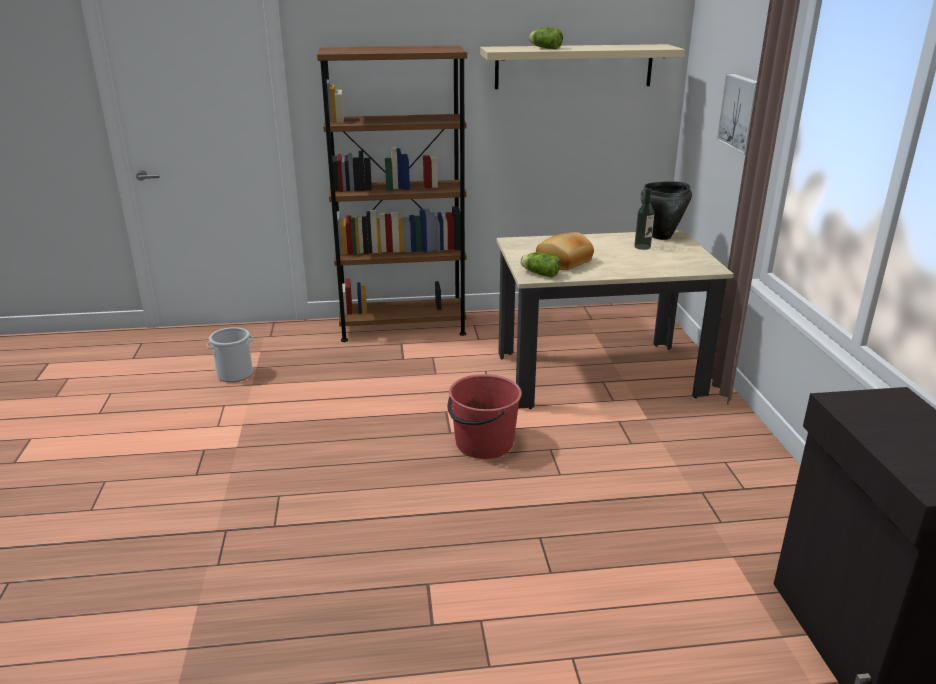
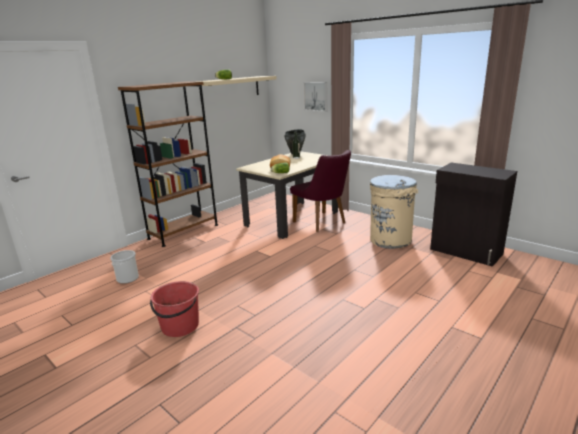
camera: 40 degrees left, 5 degrees down
red bucket [448,374,522,459] -> red bucket moved to [150,281,199,337]
none -> purple chair [290,150,351,232]
none -> beige trash can [370,175,418,249]

